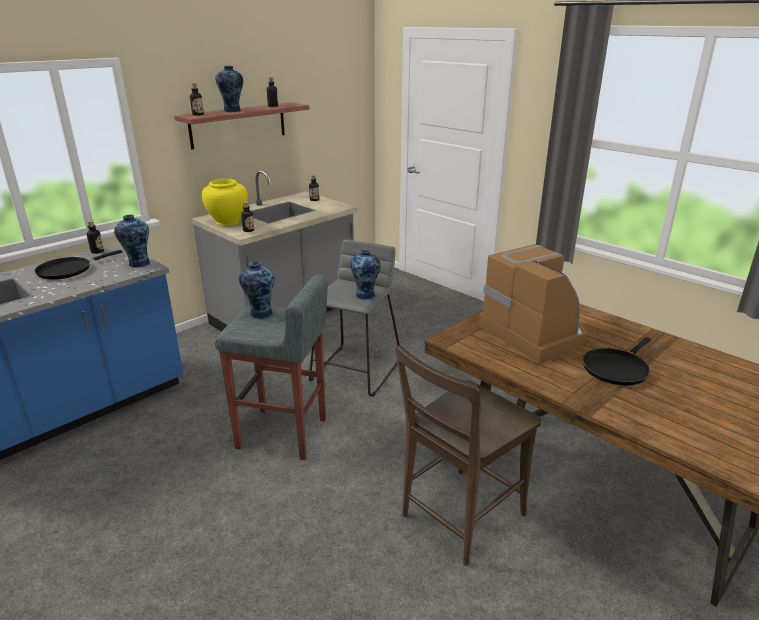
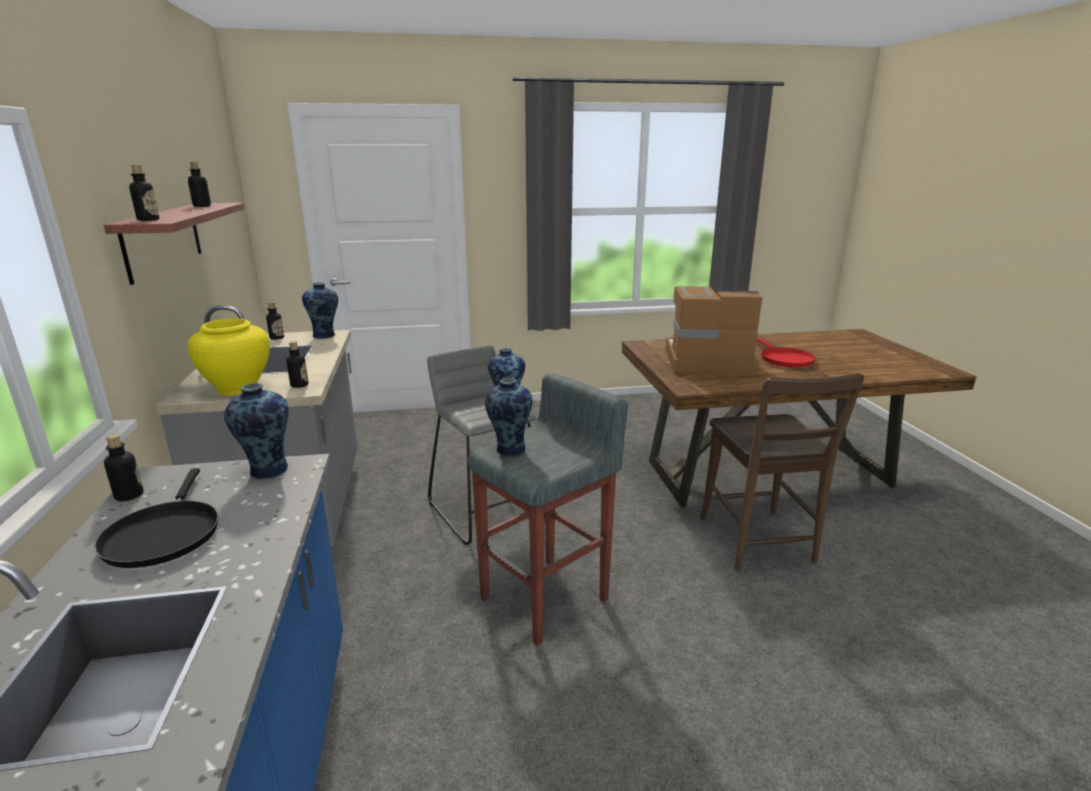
camera: 55 degrees left, 5 degrees down
vase [215,65,243,112] -> vase moved to [302,282,338,339]
black frying pan [583,337,651,385] -> red frying pan [757,338,816,367]

